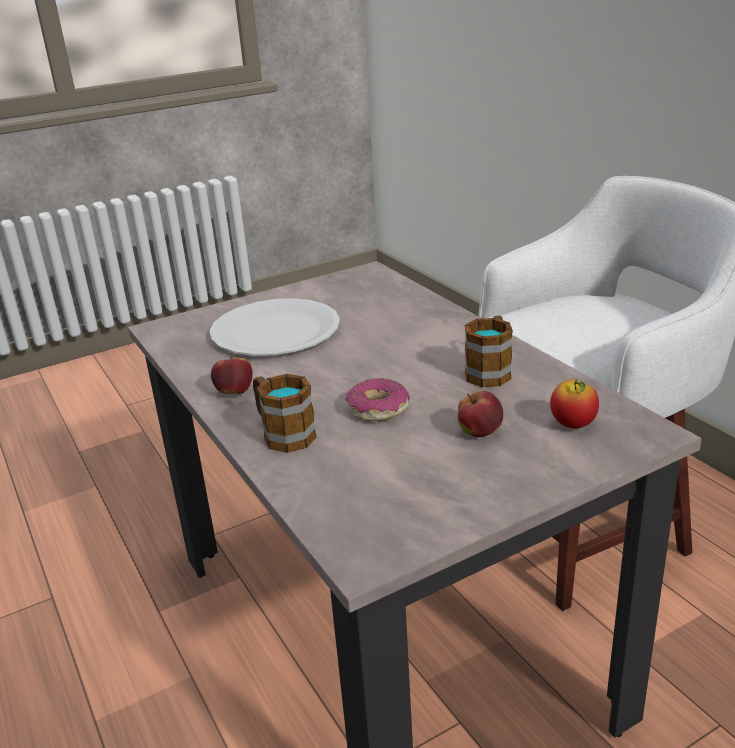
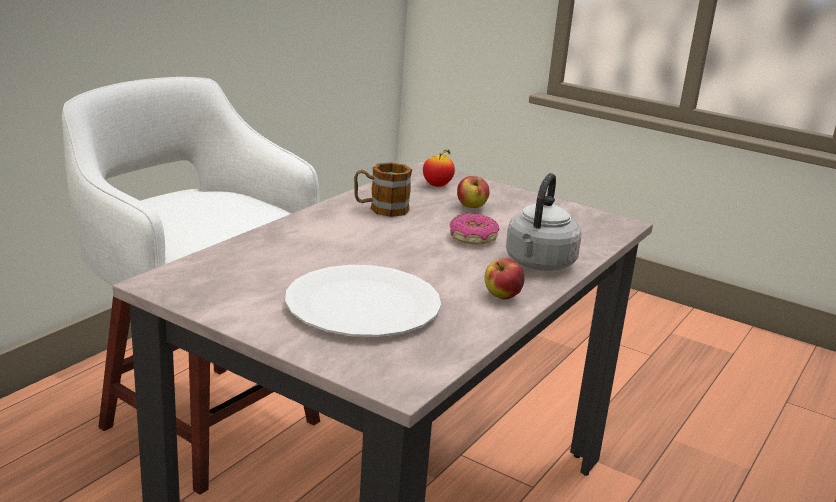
camera: 120 degrees left, 5 degrees down
mug [253,374,316,453] -> grey kettle [506,173,582,271]

